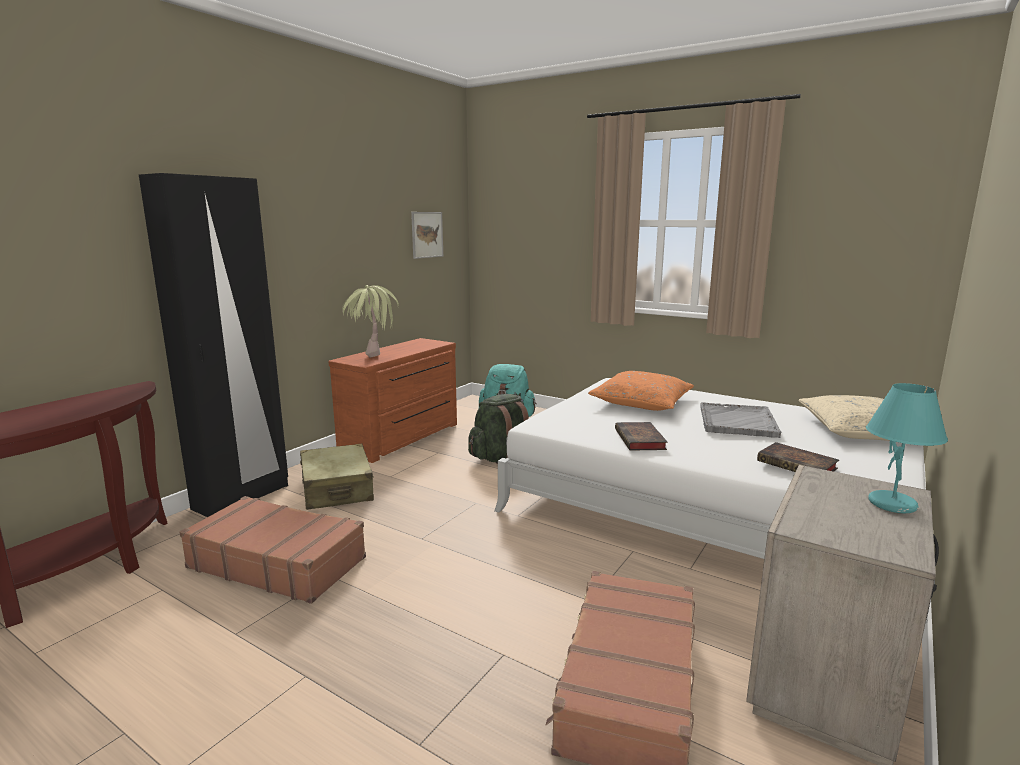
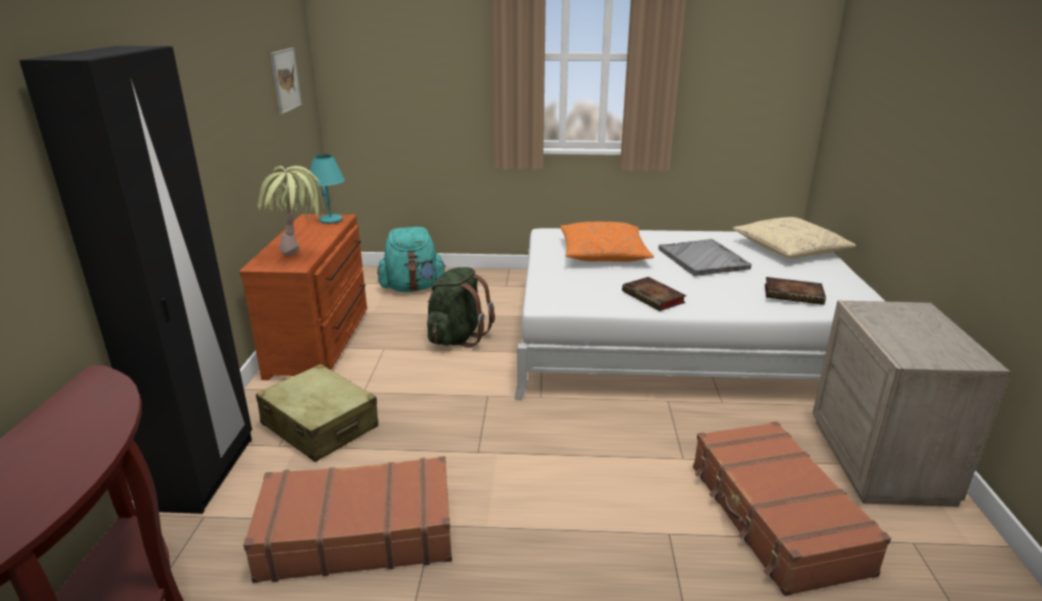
camera: 30 degrees left, 10 degrees up
turquoise table lamp [866,383,948,513] -> turquoise table lamp moved to [310,154,345,224]

